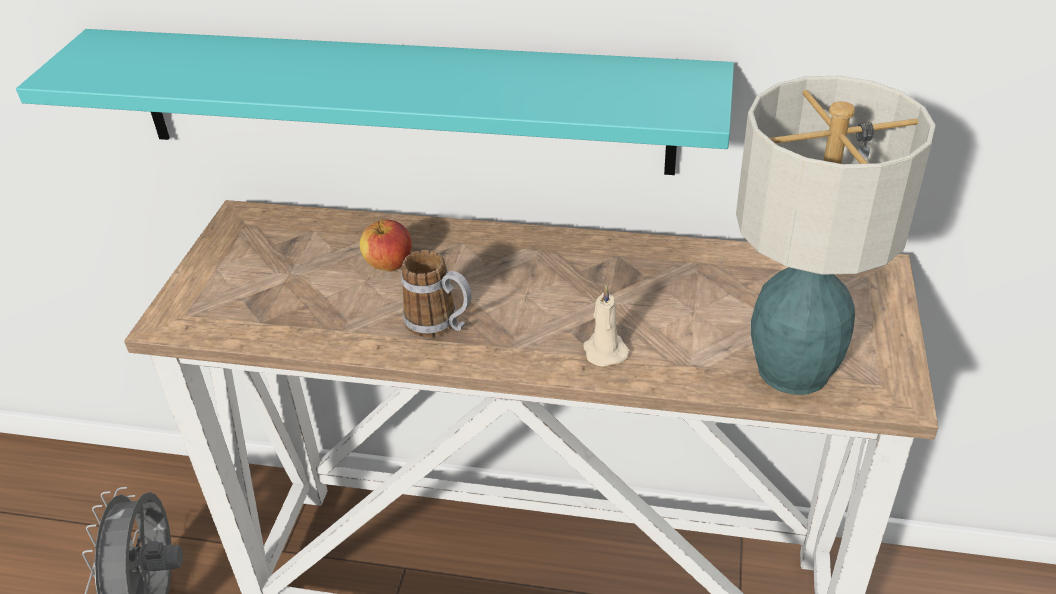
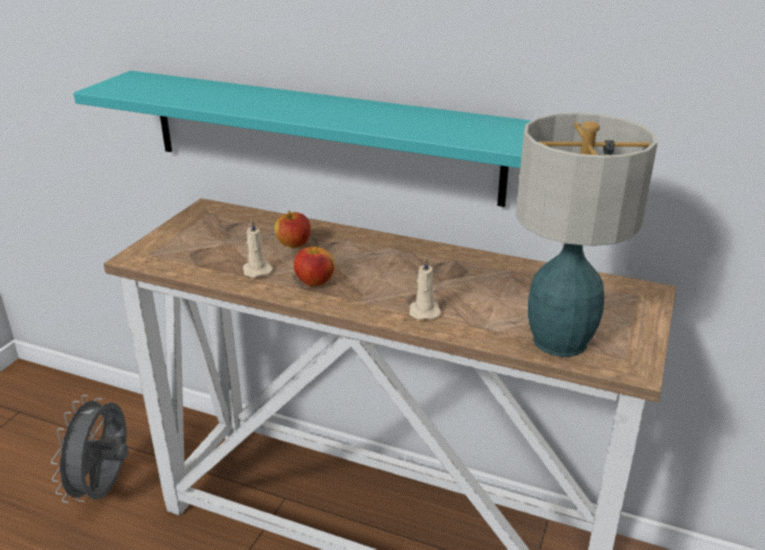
camera: 10 degrees right, 10 degrees down
mug [401,250,471,337] -> apple [294,246,335,286]
none -> beige candle [243,218,273,277]

